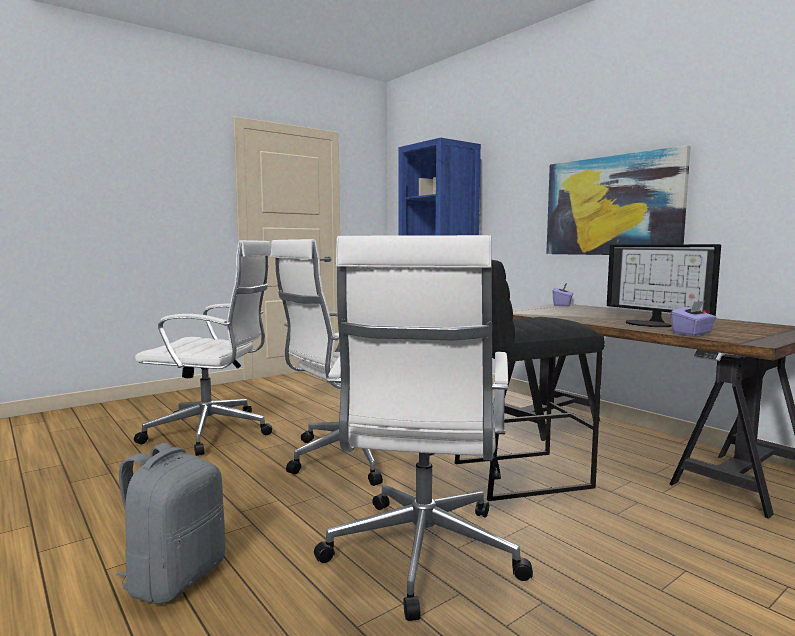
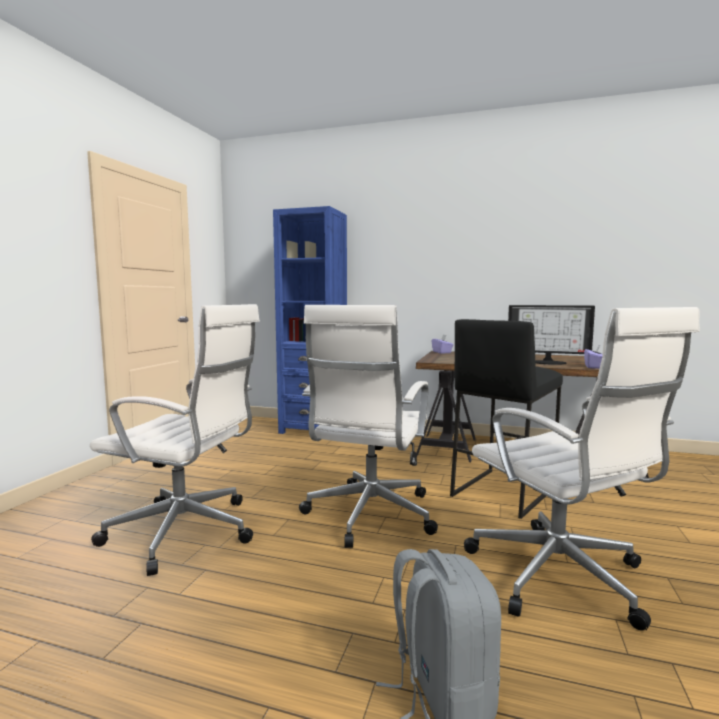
camera: 35 degrees left, 0 degrees up
white office chair [134,240,272,456] -> white office chair turned 45 degrees clockwise [90,304,260,576]
picture [546,145,691,255] -> none

